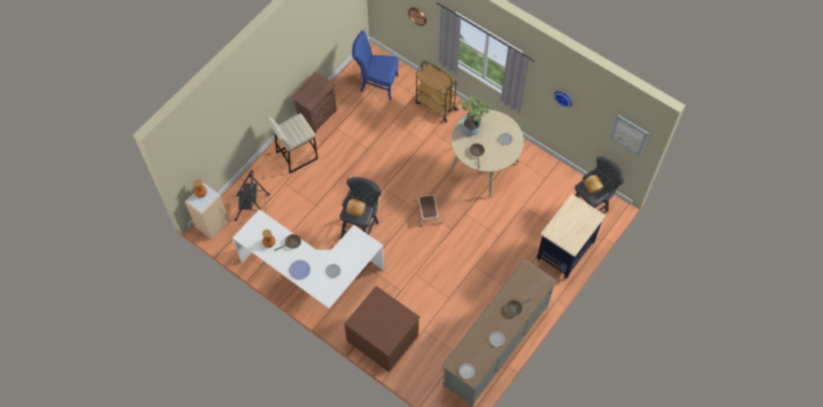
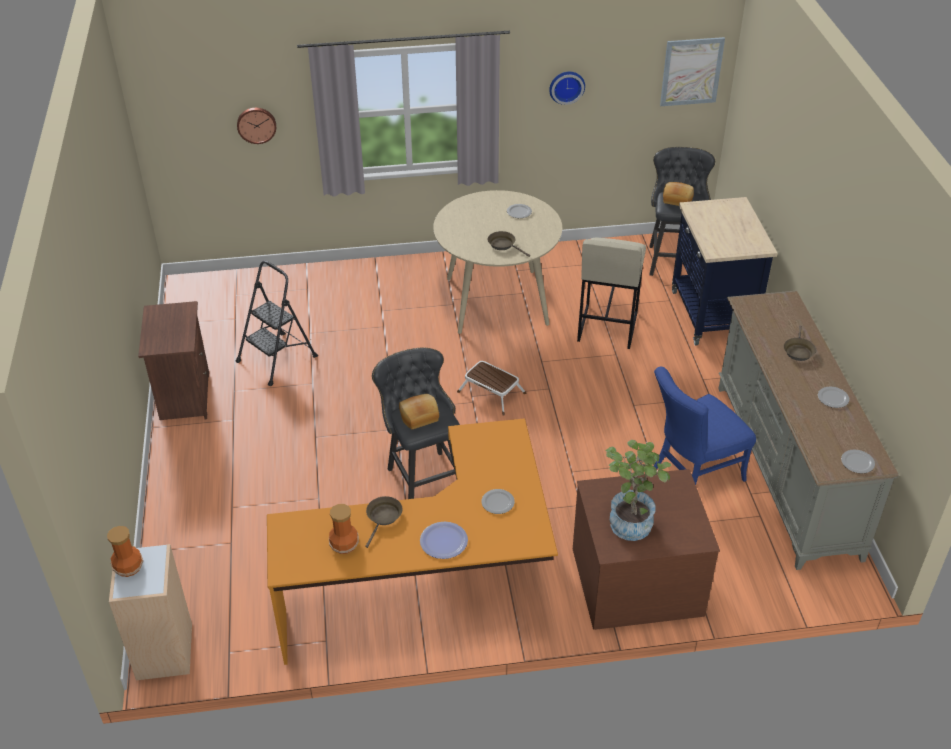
camera: 45 degrees left, 20 degrees down
white desk [233,209,384,308] -> orange desk [267,418,558,665]
black step ladder [235,170,270,221] -> black step ladder moved to [236,261,318,386]
beige stool [266,113,318,173] -> beige stool moved to [577,238,646,349]
blue chair [352,30,399,100] -> blue chair moved to [654,367,756,485]
brown cart [415,61,459,122] -> none
potted plant [460,96,491,136] -> potted plant moved to [606,440,672,541]

